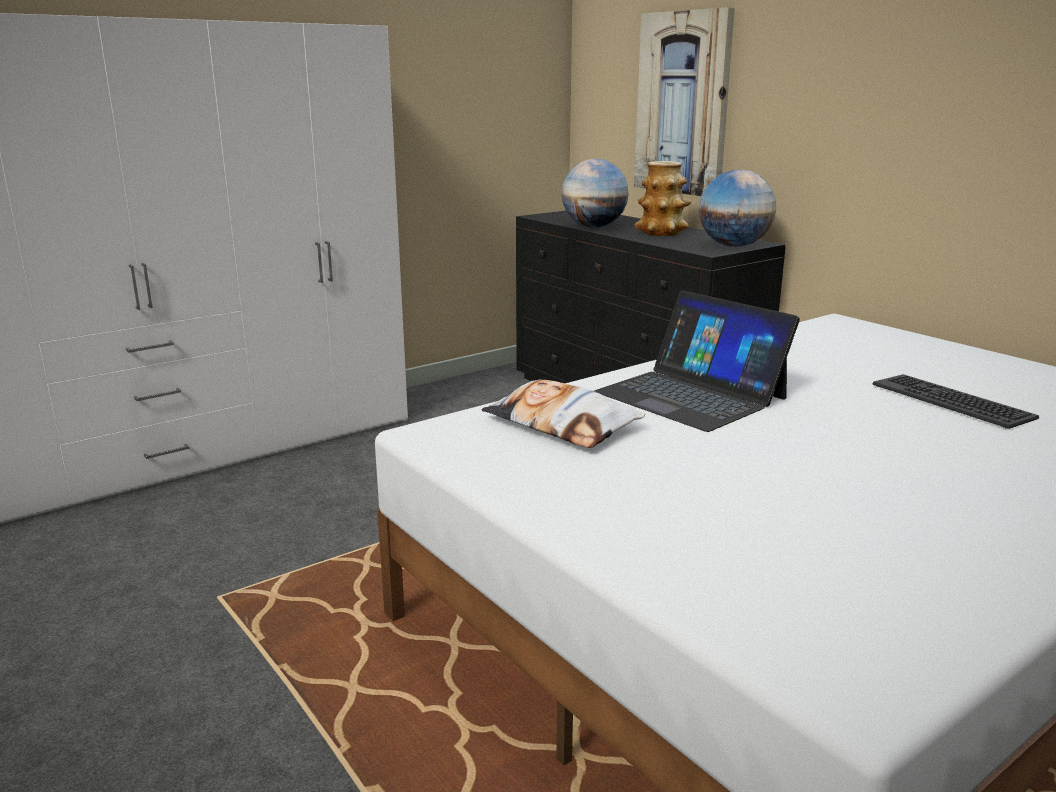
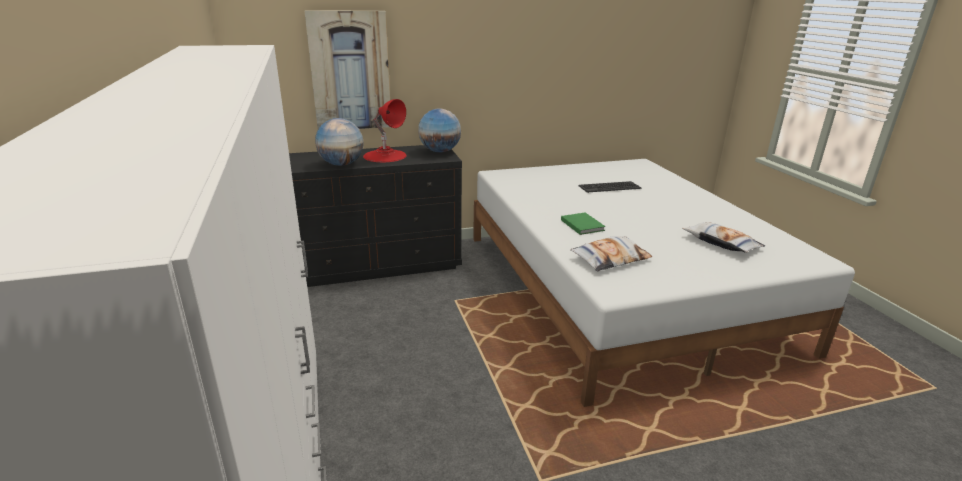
camera: 70 degrees left, 5 degrees up
laptop [594,290,800,432] -> green book [561,213,605,235]
vase [634,161,691,236] -> red table lamp [363,99,407,162]
none -> pillow [682,222,765,253]

